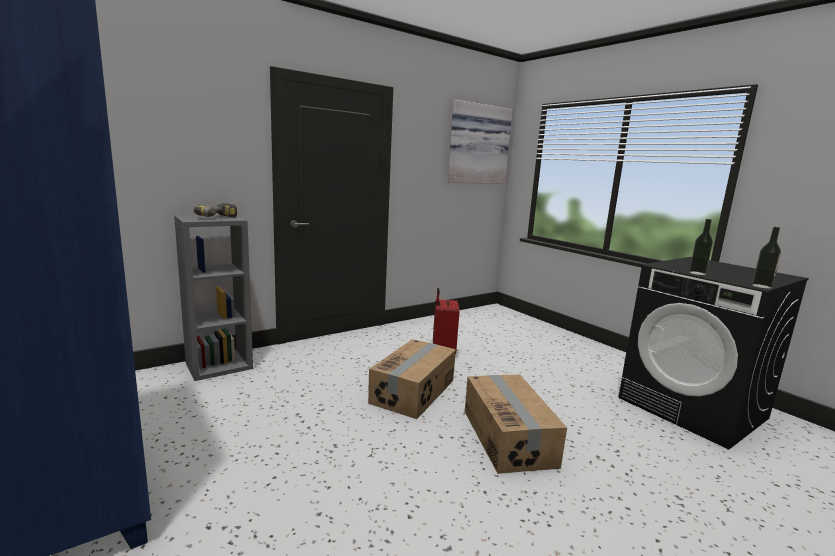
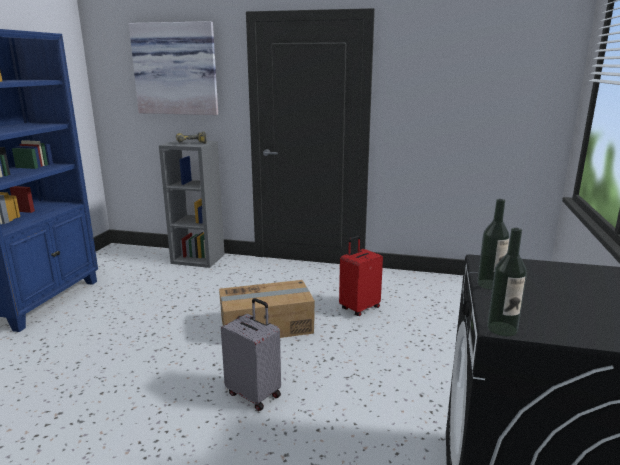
camera: 50 degrees right, 5 degrees up
picture [448,100,512,184] -> picture moved to [129,21,218,115]
cardboard box [465,375,567,474] -> grey suitcase [221,298,281,411]

